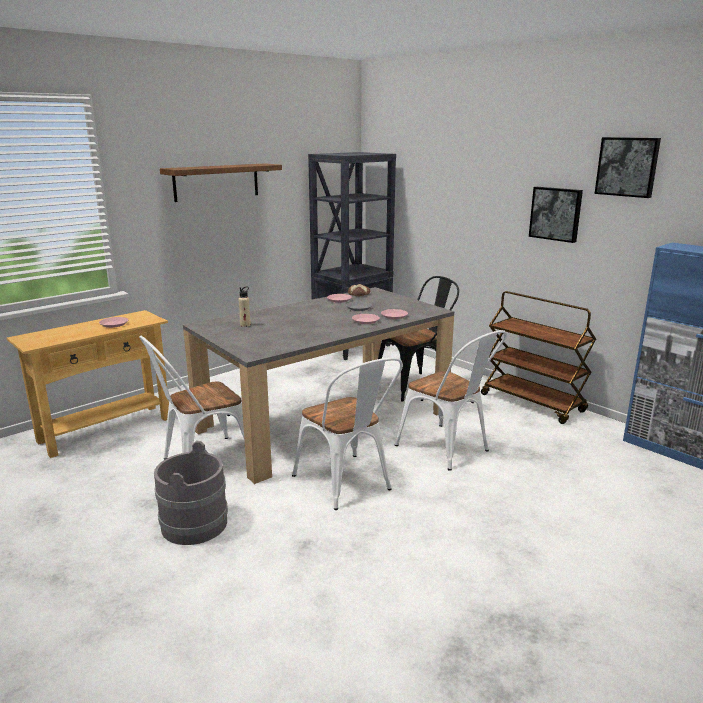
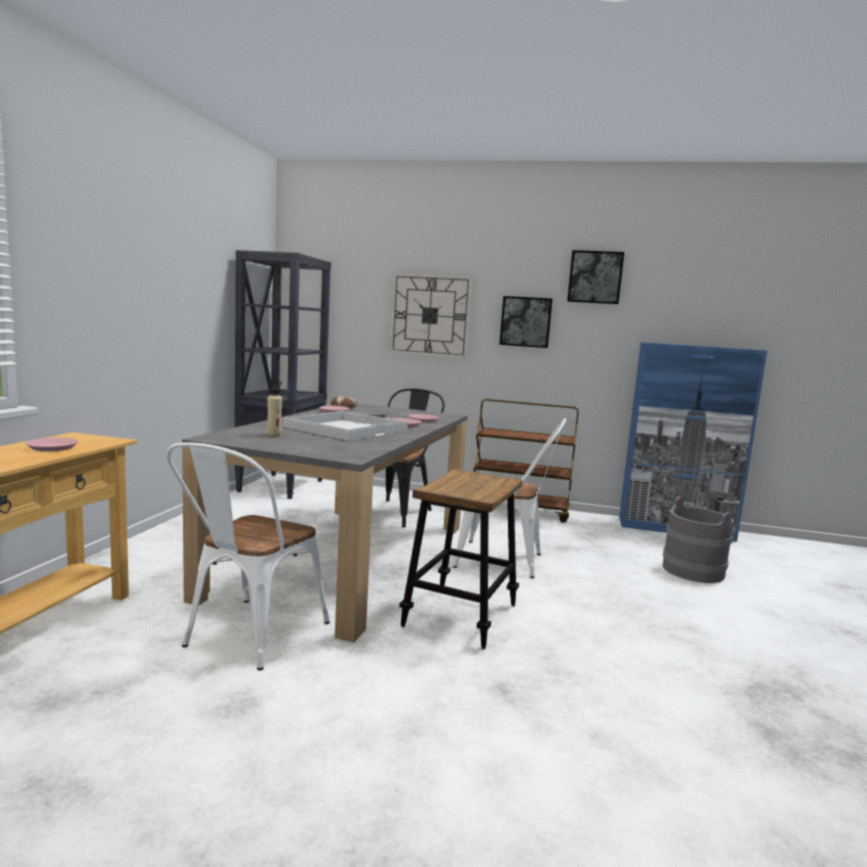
camera: 35 degrees left, 10 degrees down
grey bucket [154,441,228,545] -> grey bucket moved to [663,496,734,583]
shelf [160,163,282,202] -> none
white chair [292,358,403,510] -> stool [399,469,522,649]
none -> white tray [282,411,408,441]
none -> wall clock [389,273,472,359]

